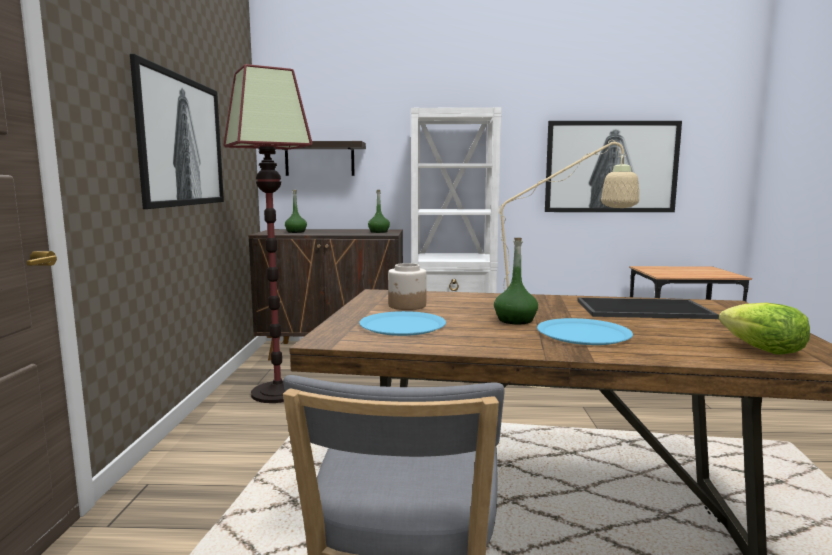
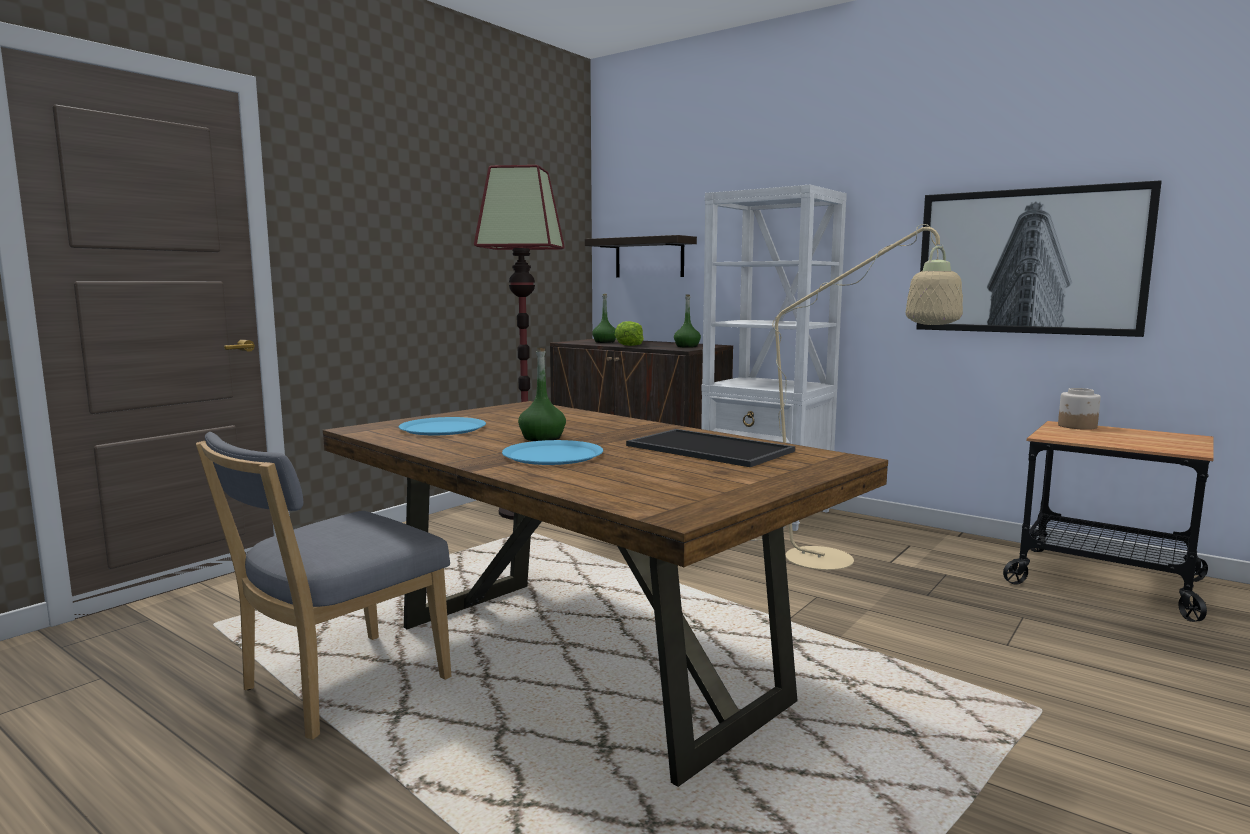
camera: 35 degrees right, 0 degrees up
picture [130,54,224,209] -> none
jar [388,263,426,310] -> jar moved to [1058,388,1101,430]
lettuce [719,303,810,355] -> lettuce moved to [615,321,644,346]

